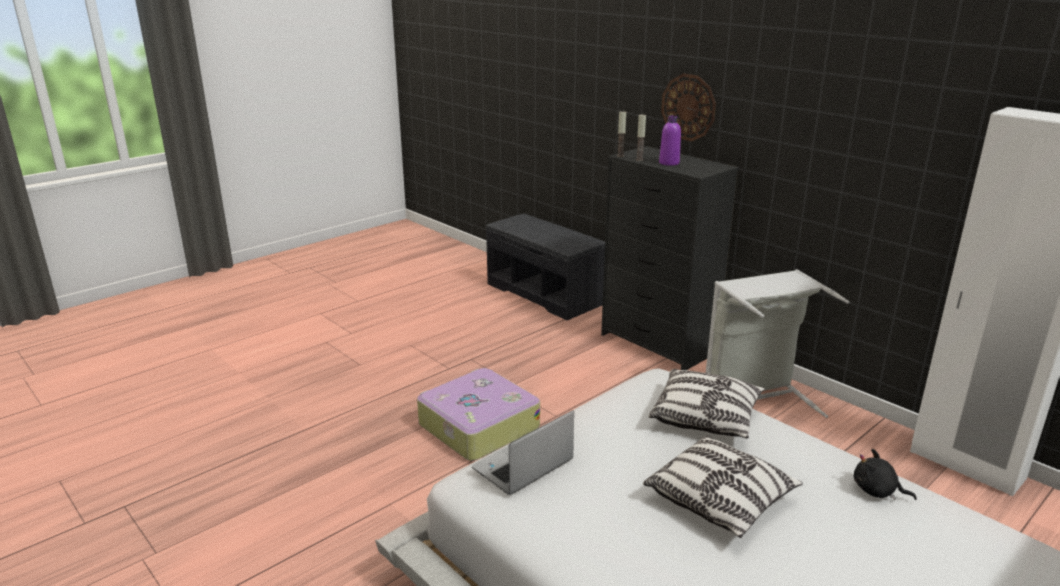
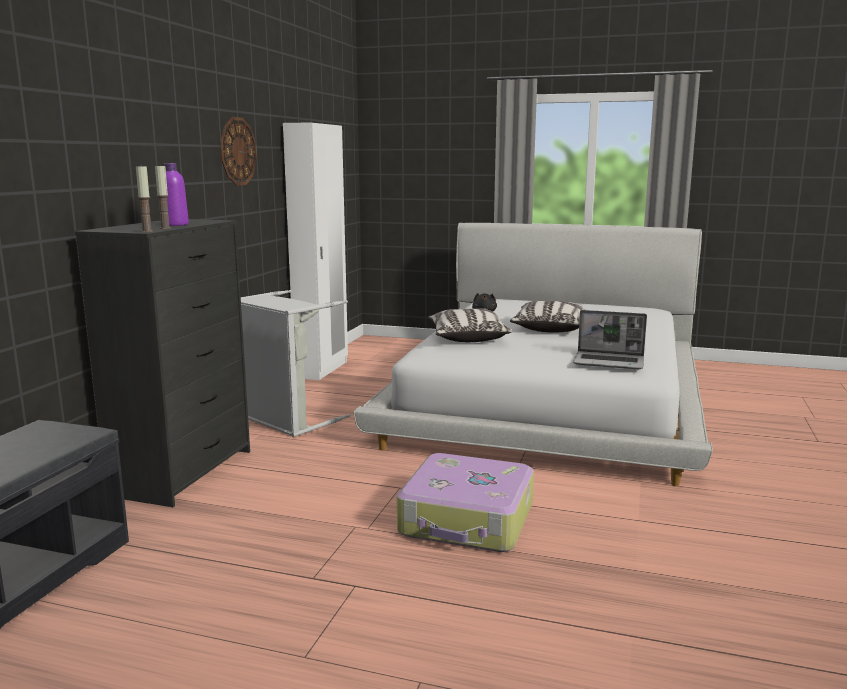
camera: 120 degrees left, 10 degrees down
wall clock [661,74,716,141] -> wall clock moved to [220,117,257,186]

